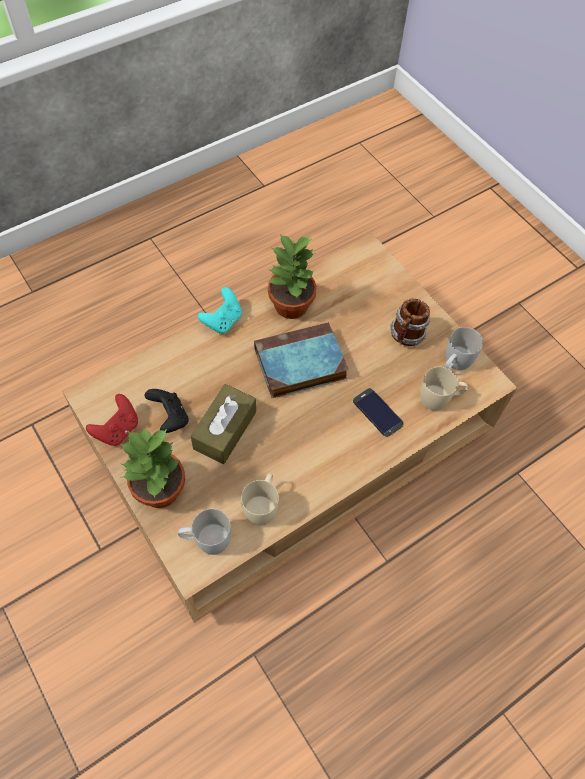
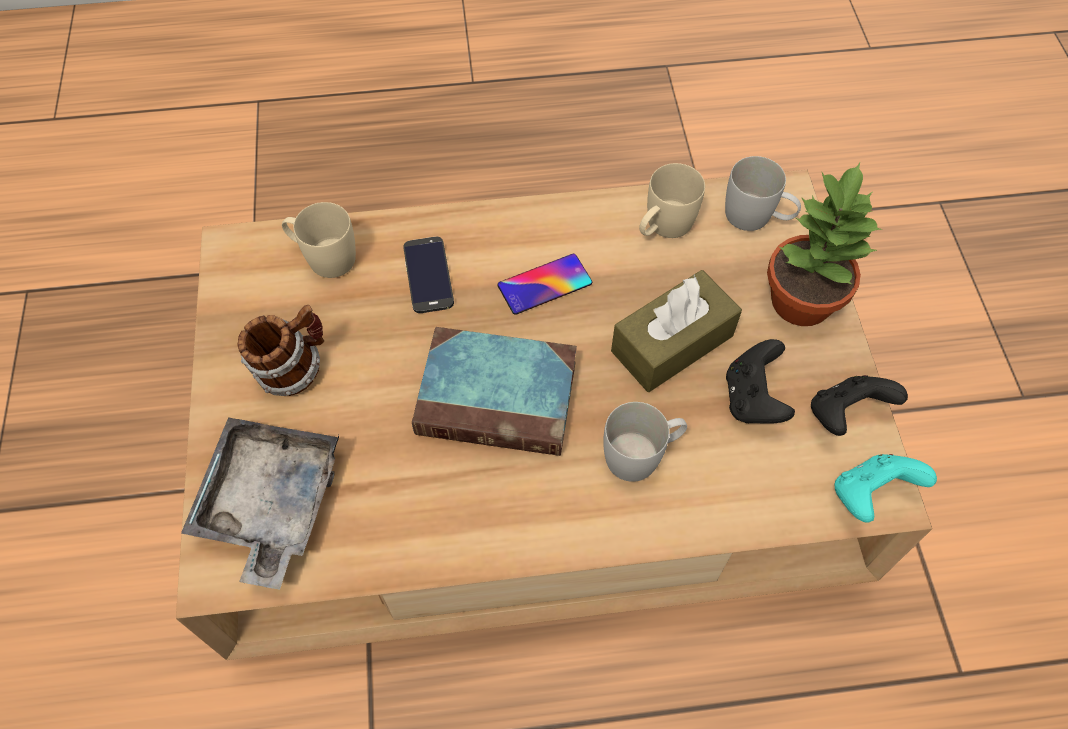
camera: 150 degrees left, 0 degrees up
red game controller [86,394,138,446] -> black game controller [811,375,908,436]
turquoise game controller [198,287,242,333] -> turquoise game controller moved to [835,454,937,523]
potted plant [268,234,317,319] -> none
white mug [444,327,483,370] -> white mug moved to [603,402,687,482]
none -> grey tray [181,417,339,589]
none -> phone [497,254,592,315]

